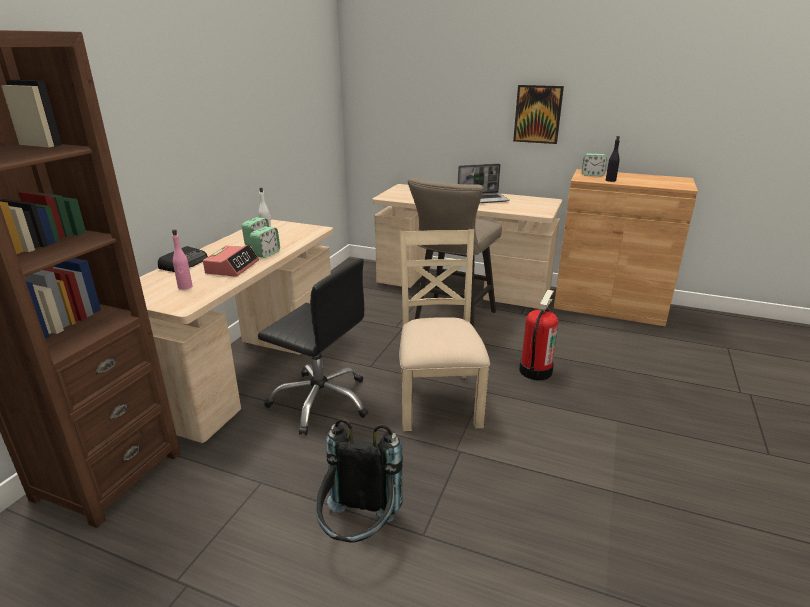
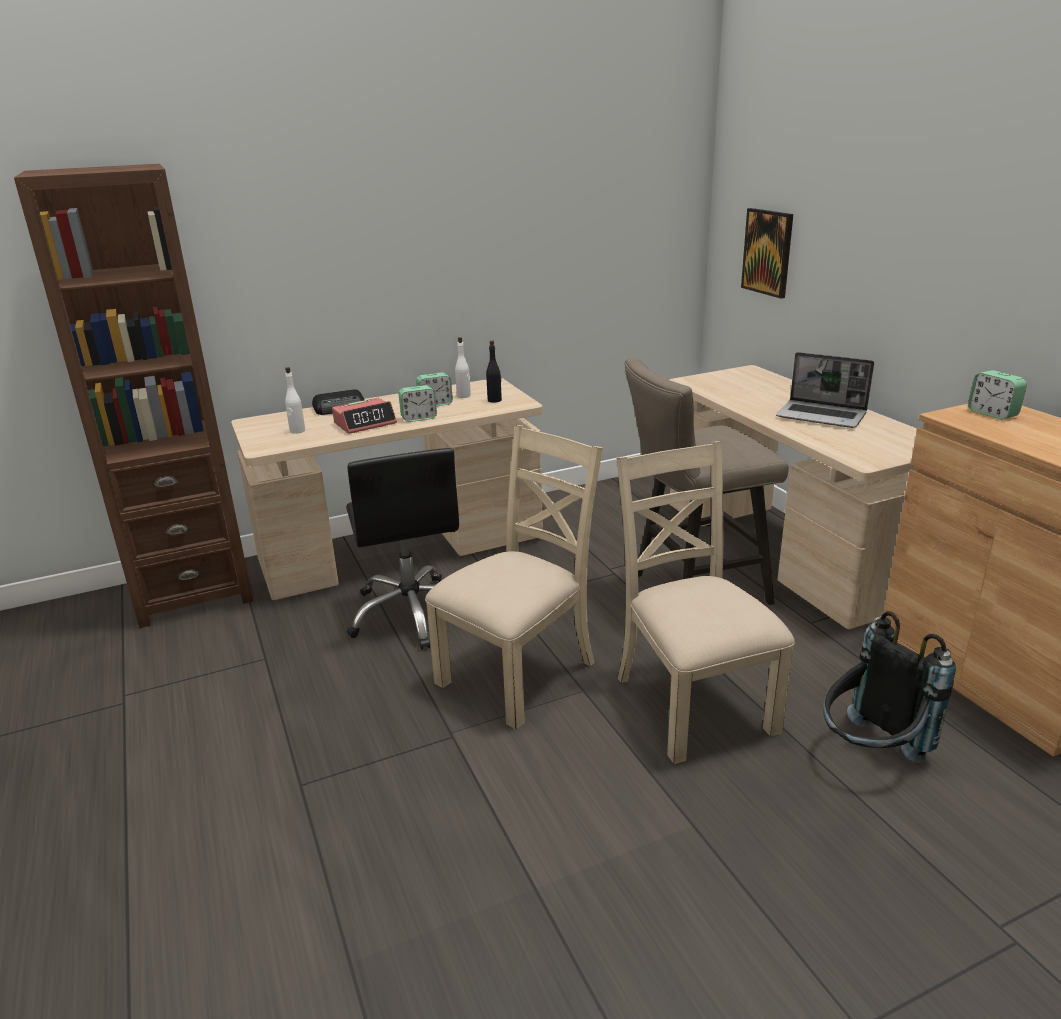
camera: 45 degrees right, 0 degrees up
pink bottle [172,229,193,290] -> white bottle [285,367,305,434]
black backpack [316,418,403,543] -> black backpack moved to [823,611,956,763]
picture [513,85,564,144] -> picture moved to [741,208,793,299]
fire extinguisher [519,290,558,380] -> beige chair [617,441,795,764]
black bottle [606,136,620,182] -> black bottle moved to [486,340,502,403]

